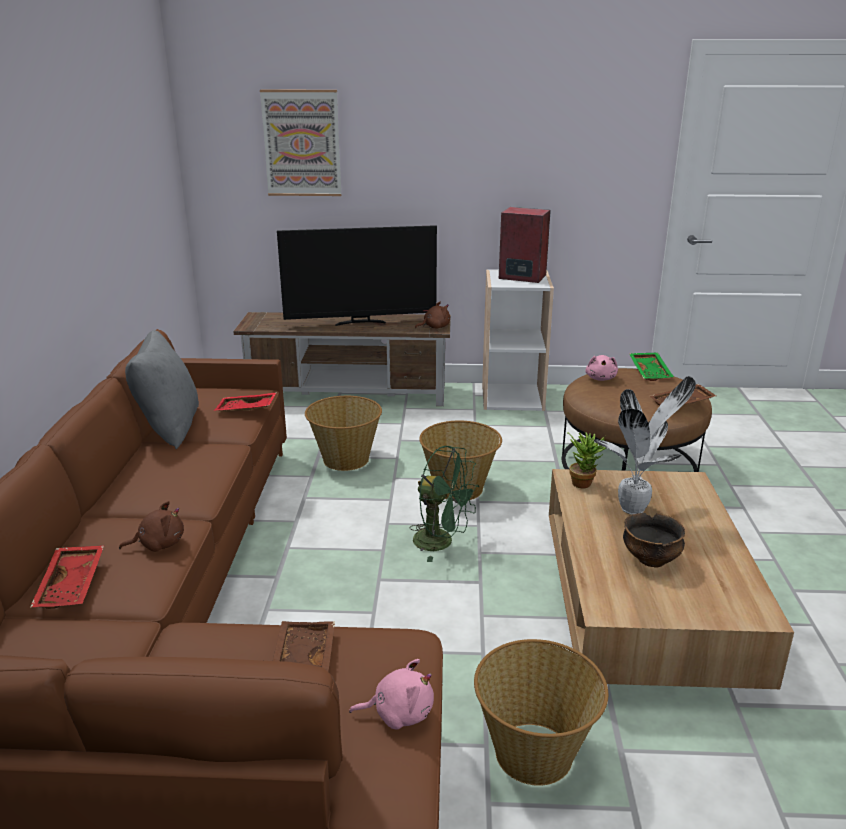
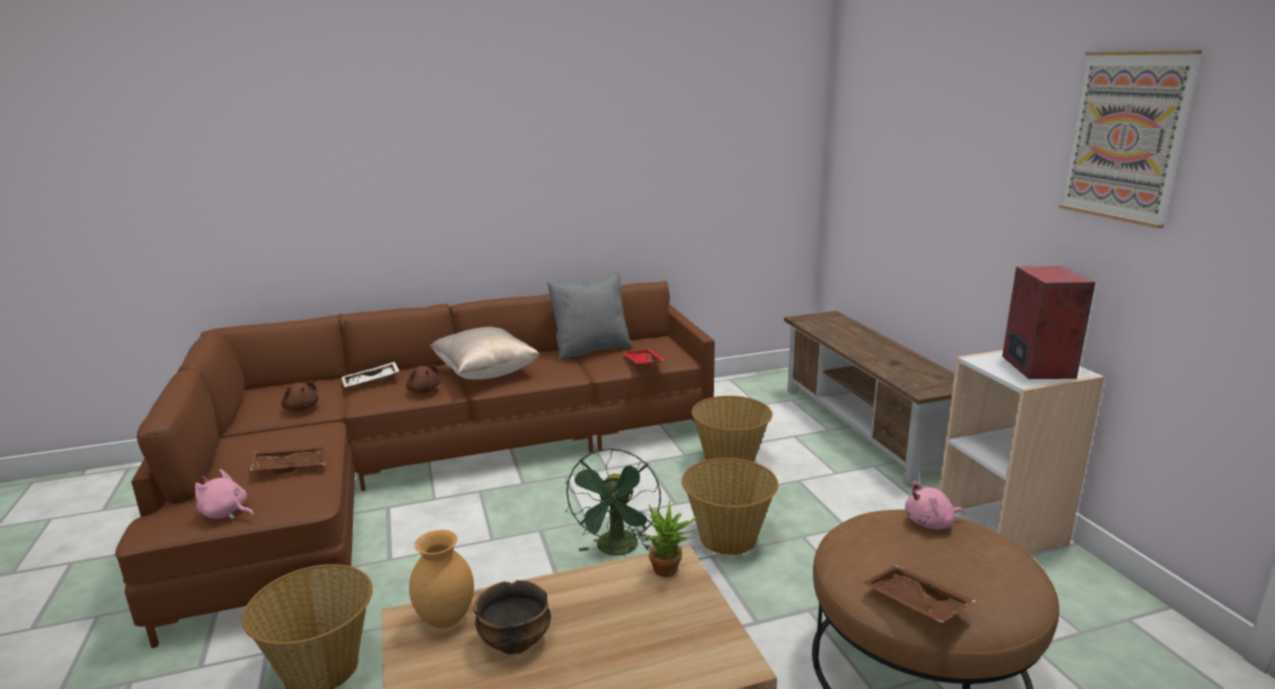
camera: 70 degrees right, 5 degrees down
red tray [30,545,104,609] -> white tray [342,362,399,387]
picture [260,90,341,196] -> picture moved to [1059,50,1202,228]
television [277,225,437,326] -> none
pink plush toy [349,659,434,729] -> pink plush toy turned 135 degrees clockwise [195,469,254,519]
brown plush toy [415,302,450,329] -> brown plush toy moved to [281,381,319,411]
potted plant [594,376,696,515] -> none
green tray [629,352,674,381] -> none
none -> brown vase [409,530,474,628]
none -> beige pillow [430,327,540,379]

